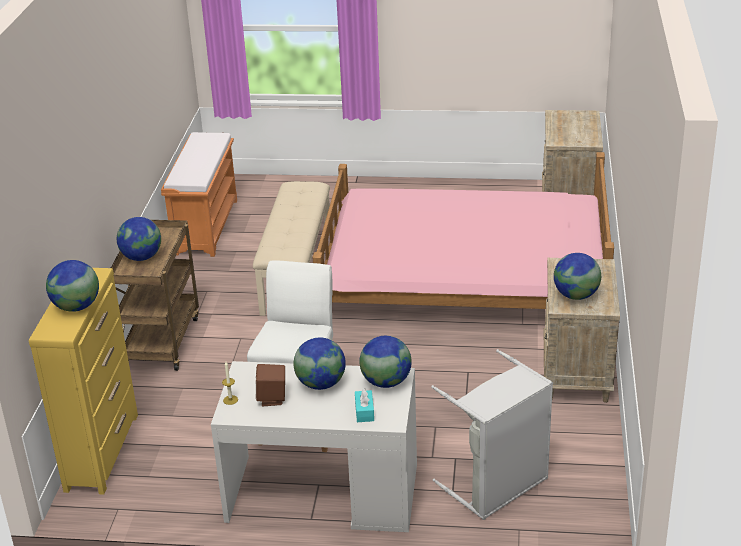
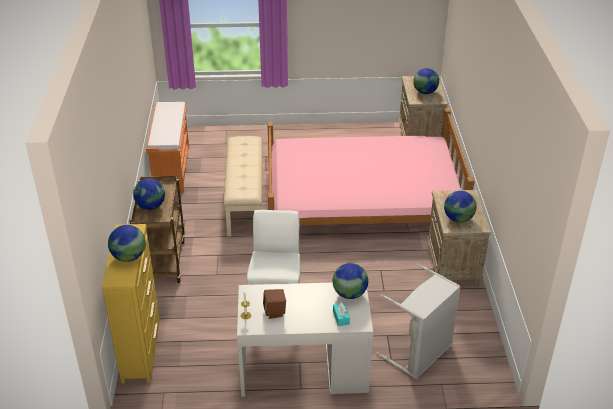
camera: 10 degrees left, 5 degrees up
globe [294,337,346,390] -> globe moved to [413,68,439,94]

